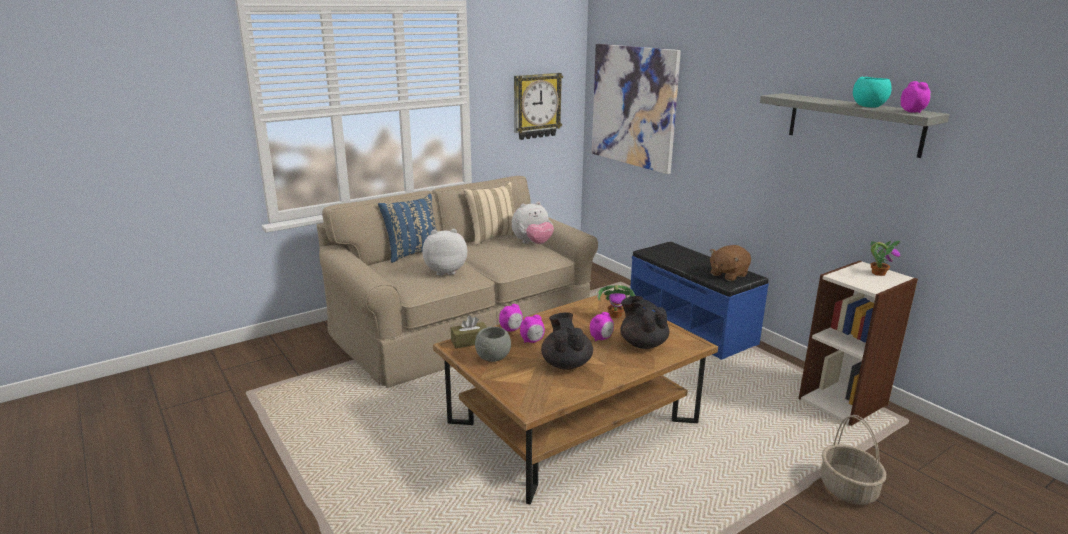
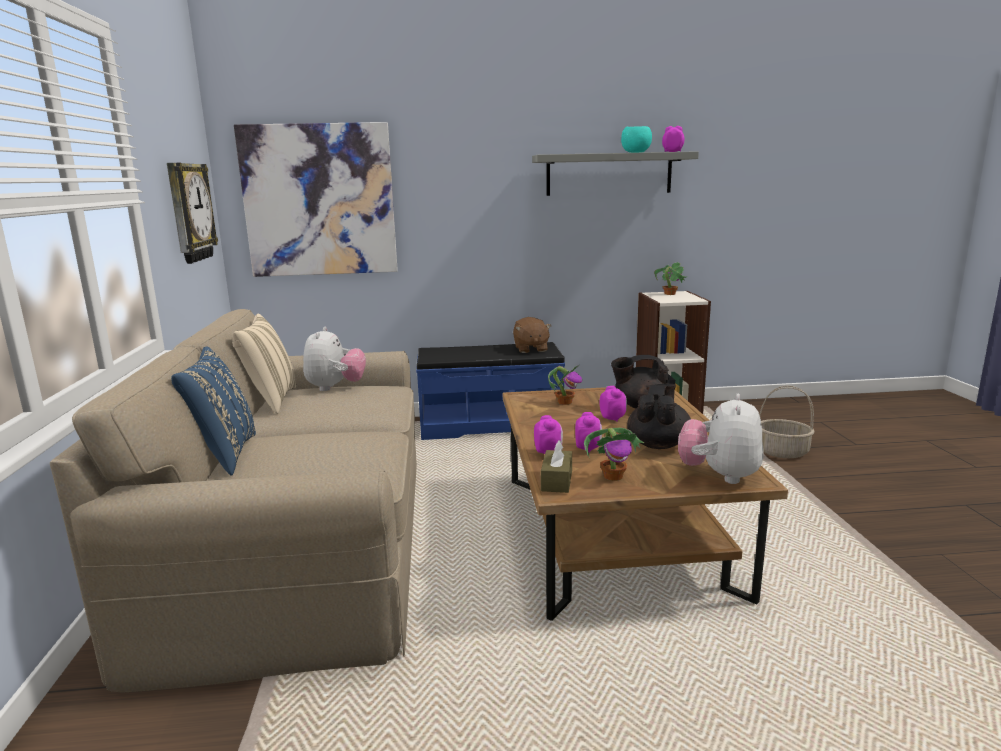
camera: 60 degrees left, 5 degrees down
plush toy [422,229,467,276] -> plush toy moved to [678,394,764,484]
grey bowl [475,327,511,362] -> potted plant [584,428,644,481]
black teapot [541,312,593,370] -> black teapot turned 90 degrees clockwise [627,384,691,449]

